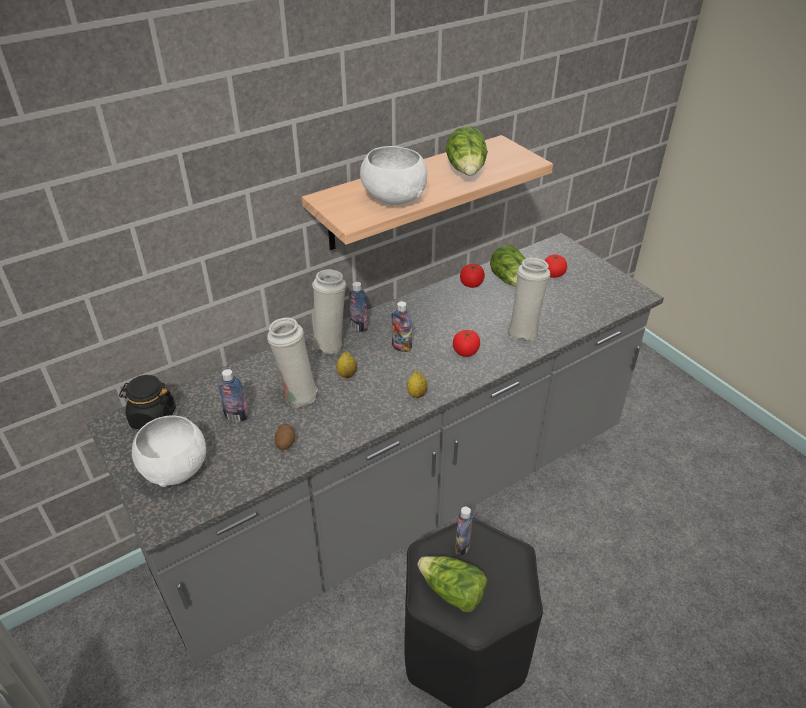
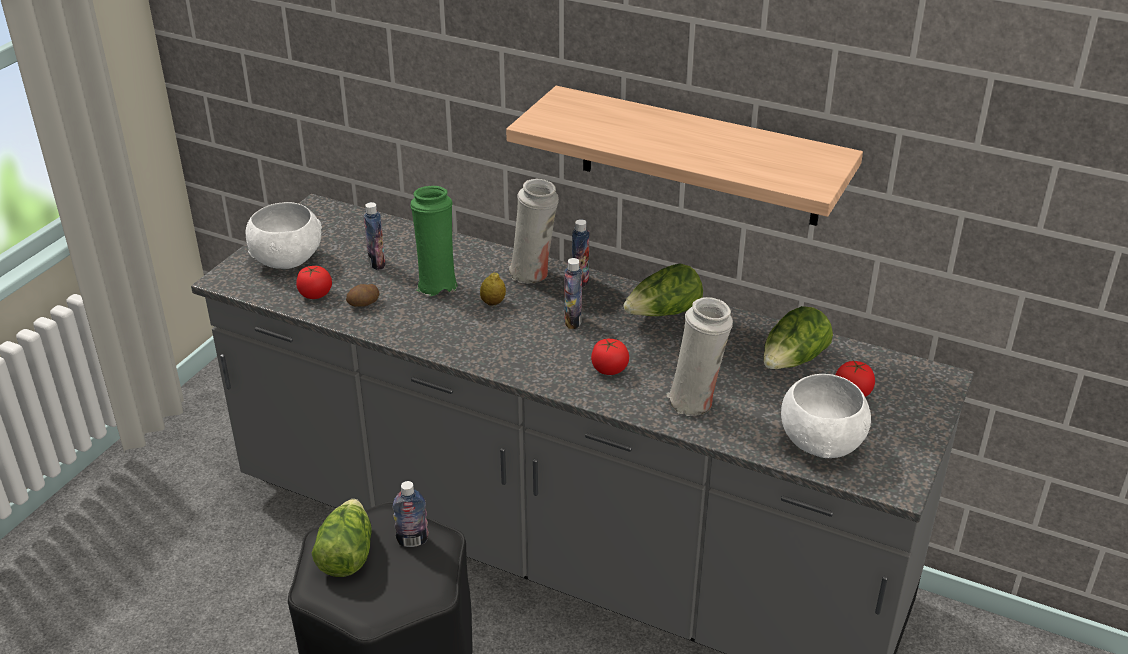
camera: 60 degrees right, 5 degrees down
black jar [119,375,176,429] -> none
white vase [267,317,318,408] -> green vase [410,186,458,296]
white bowl [360,146,427,205] -> white bowl moved to [781,374,871,458]
lemon [407,371,428,398] -> none
lettuce [446,126,488,176] -> lettuce moved to [623,263,703,316]
tomato [460,264,485,288] -> tomato moved to [296,266,332,299]

